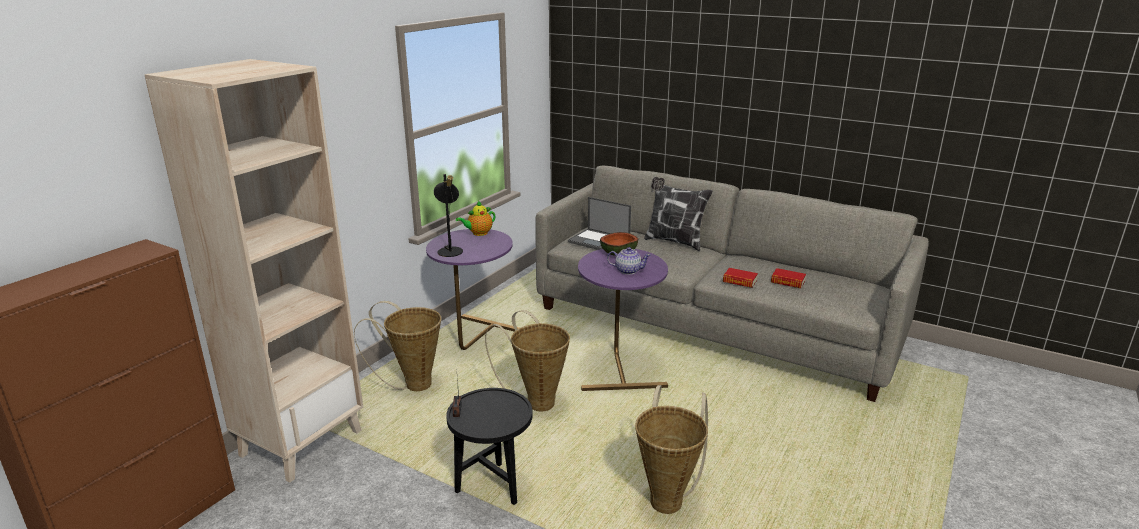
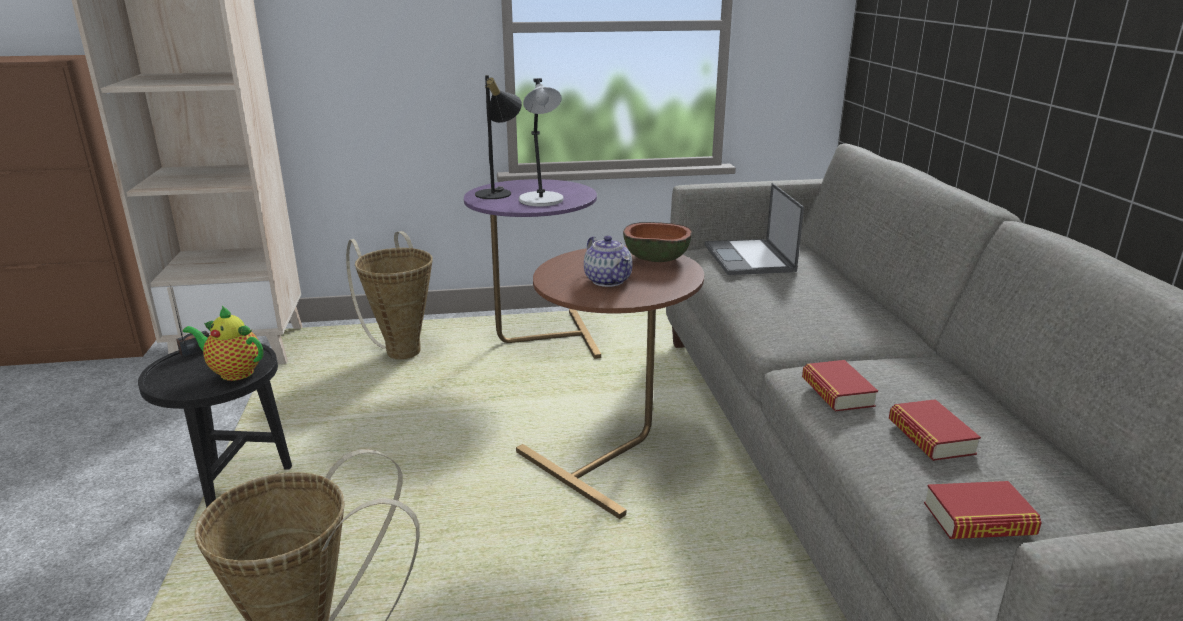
camera: 50 degrees right, 0 degrees up
teapot [456,201,495,236] -> teapot moved to [183,306,263,381]
basket [485,310,570,411] -> none
purple side table [578,249,668,391] -> brown side table [516,245,704,519]
pillow [644,177,713,251] -> none
none -> grey table lamp [519,78,564,206]
none -> book [924,481,1042,539]

